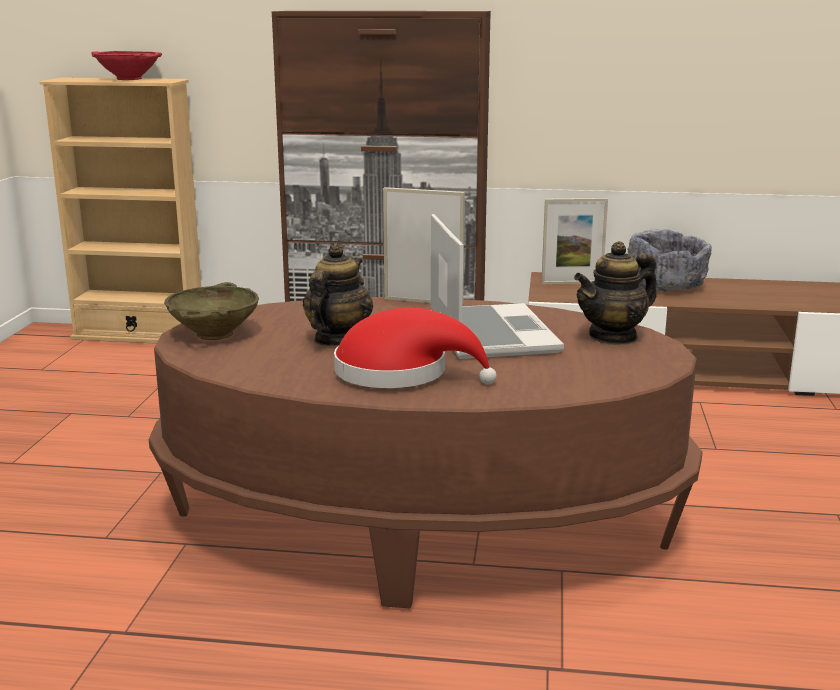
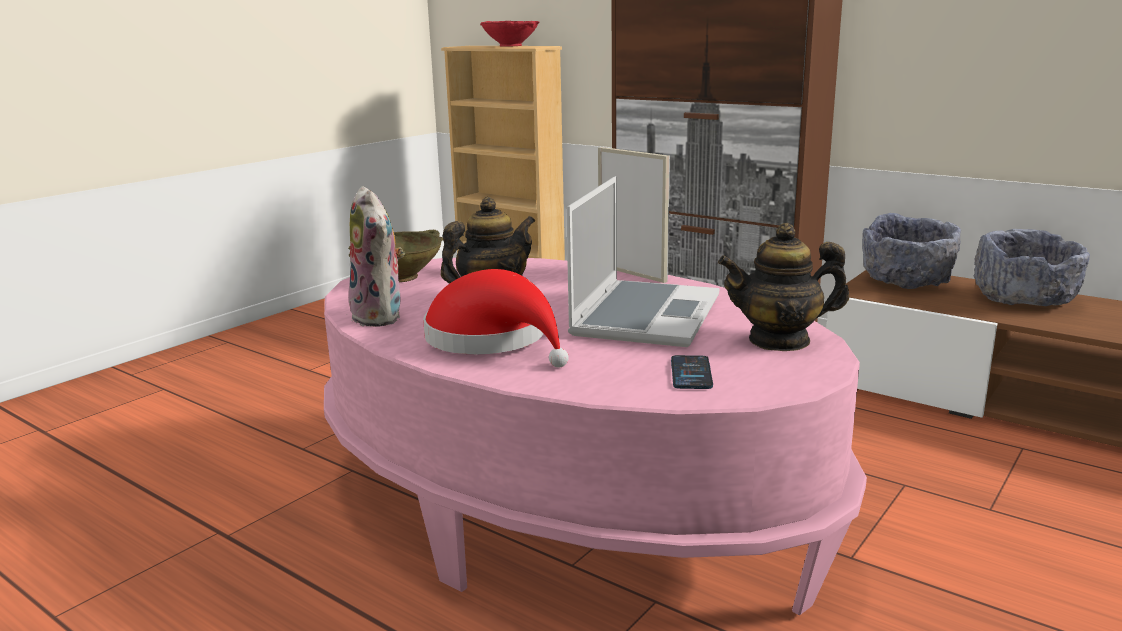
camera: 30 degrees right, 0 degrees up
brown coffee table [149,297,702,608] -> pink coffee table [324,258,867,615]
picture frame [541,198,608,284] -> grey bowl [862,213,961,289]
none -> plush toy [349,186,405,327]
none -> phone [671,355,713,389]

